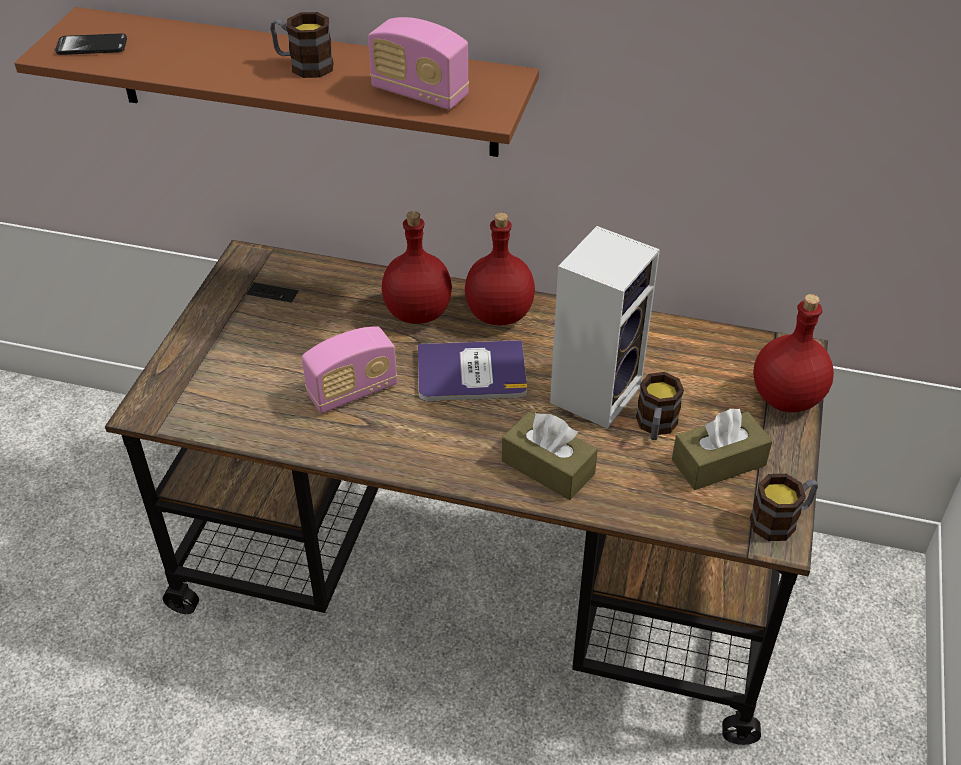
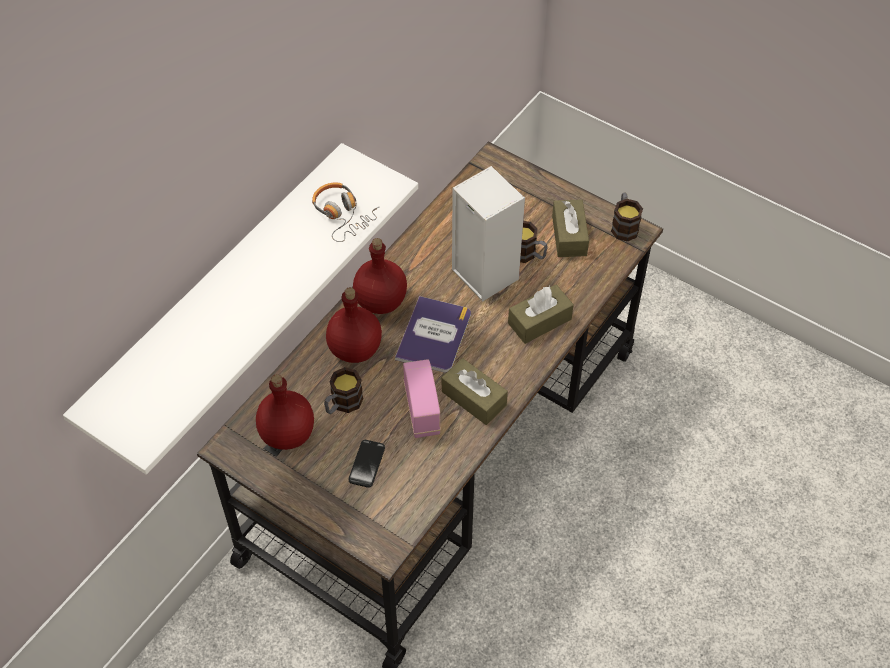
camera: 70 degrees left, 10 degrees up
brown shelf [14,7,539,157] -> white shelf [63,143,418,475]
phone [55,33,127,55] -> phone moved to [349,440,385,488]
mug [270,12,333,78] -> mug moved to [324,367,363,414]
radio [368,17,469,110] -> headphones [312,183,379,242]
red bottle [753,294,834,412] -> red bottle moved to [256,374,314,450]
none -> brown tissue box [442,358,508,425]

